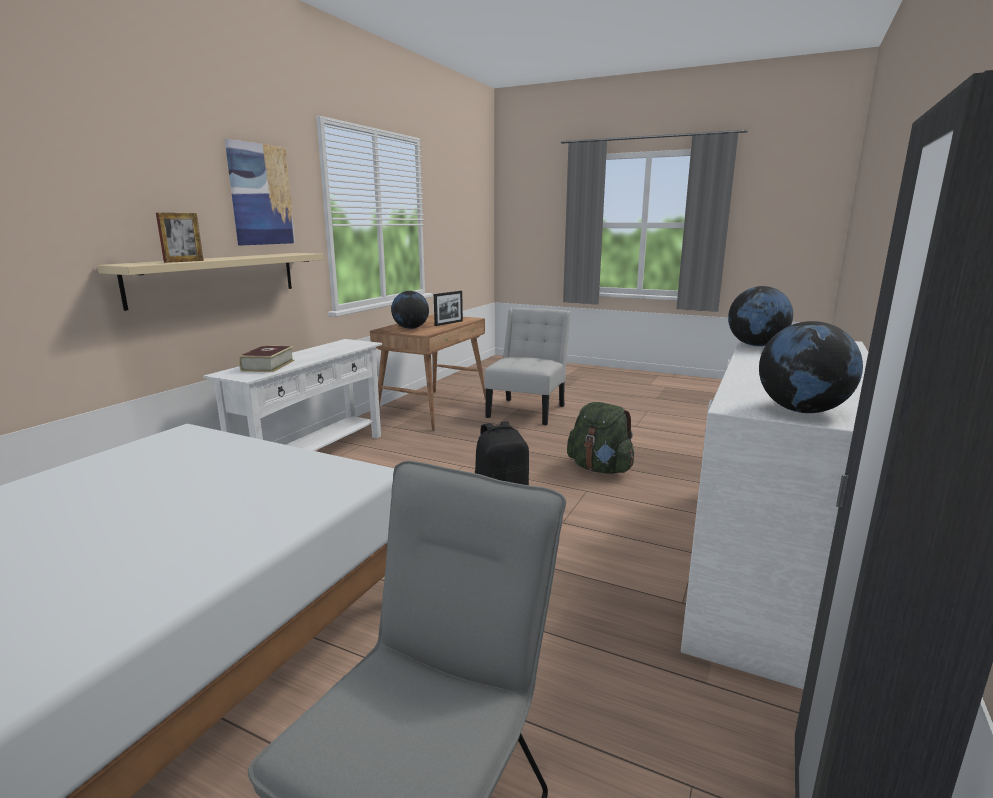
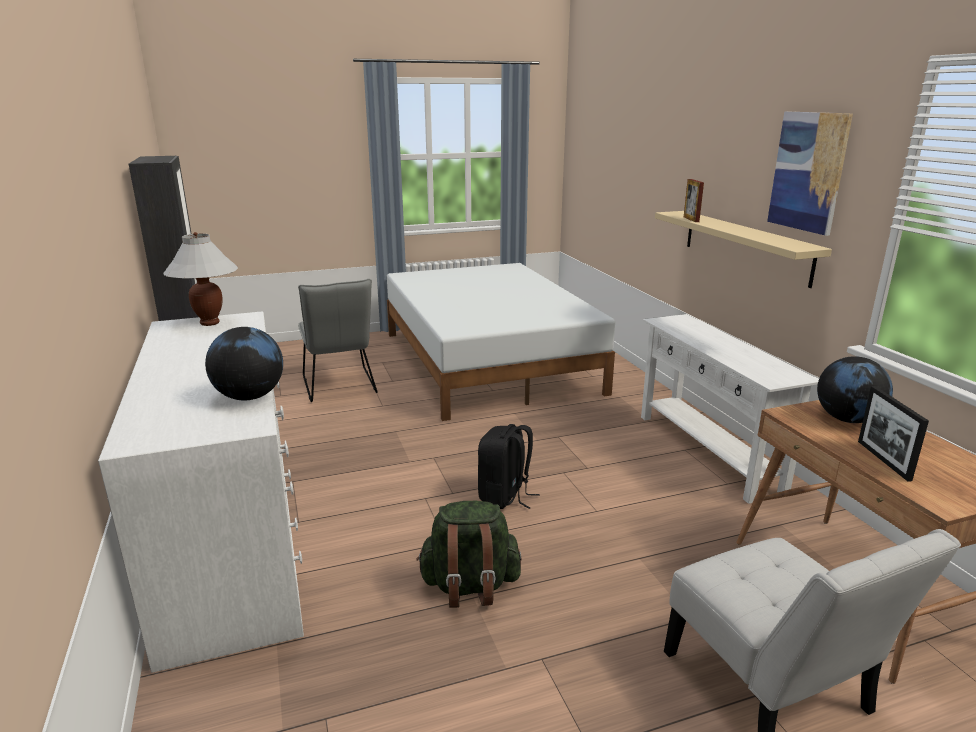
camera: 135 degrees right, 5 degrees up
book [239,346,295,372] -> none
globe [759,321,863,413] -> white table lamp [163,232,238,326]

